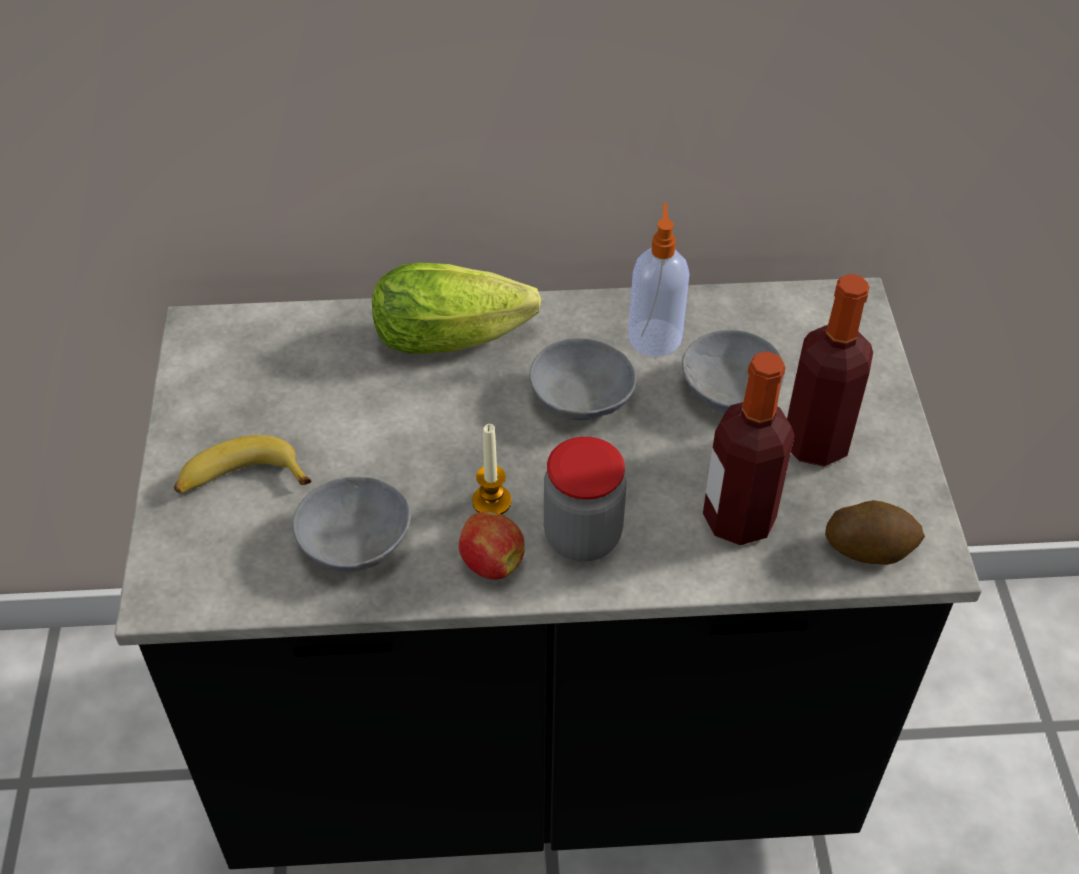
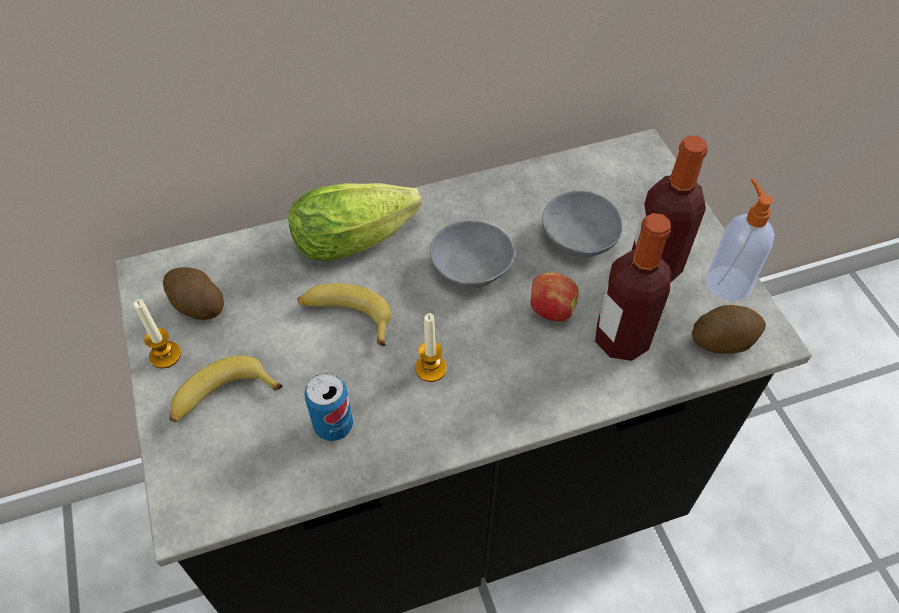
camera: 15 degrees left, 5 degrees up
grey bowl [293,477,411,572] -> can [304,373,353,441]
apple [459,511,525,580] -> apple moved to [531,272,579,322]
jar [544,437,627,561] -> none
soap dispenser [628,203,689,357] -> soap dispenser moved to [706,179,774,301]
none -> candle [134,299,181,368]
none -> potato [163,267,224,320]
none -> banana [297,283,391,346]

